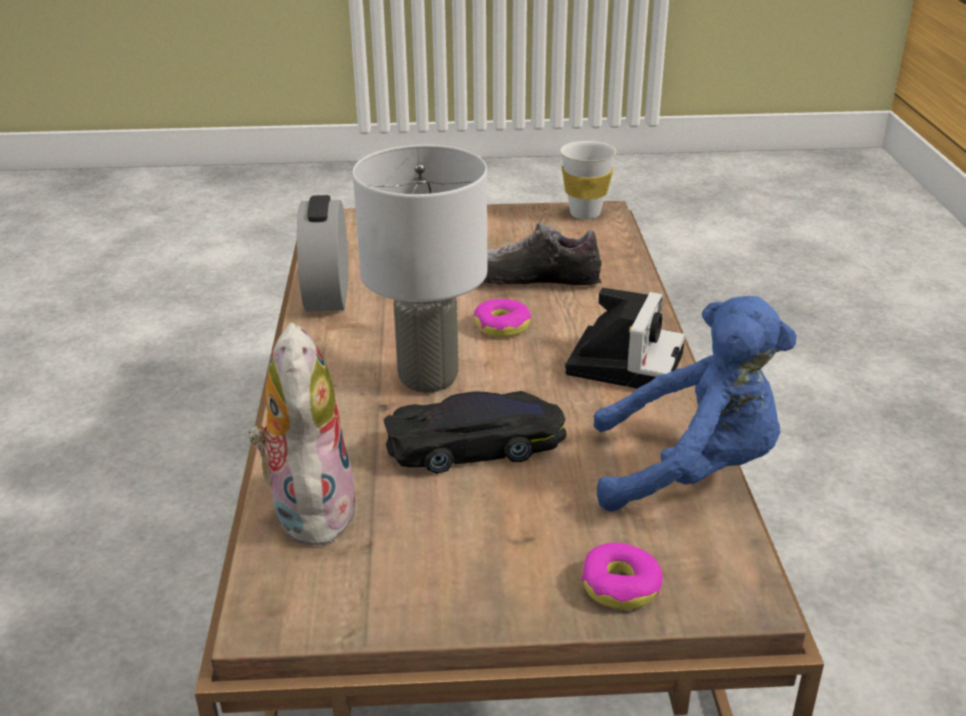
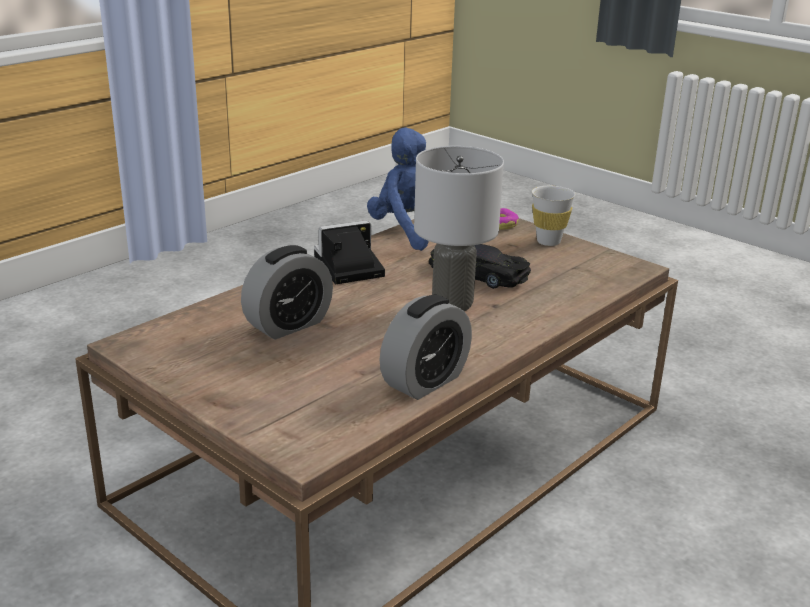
camera: 135 degrees left, 5 degrees down
plush toy [249,322,358,546] -> none
donut [474,299,532,337] -> none
shoe [483,222,602,285] -> alarm clock [241,245,333,339]
white cup [560,141,616,219] -> white cup moved to [532,186,575,246]

